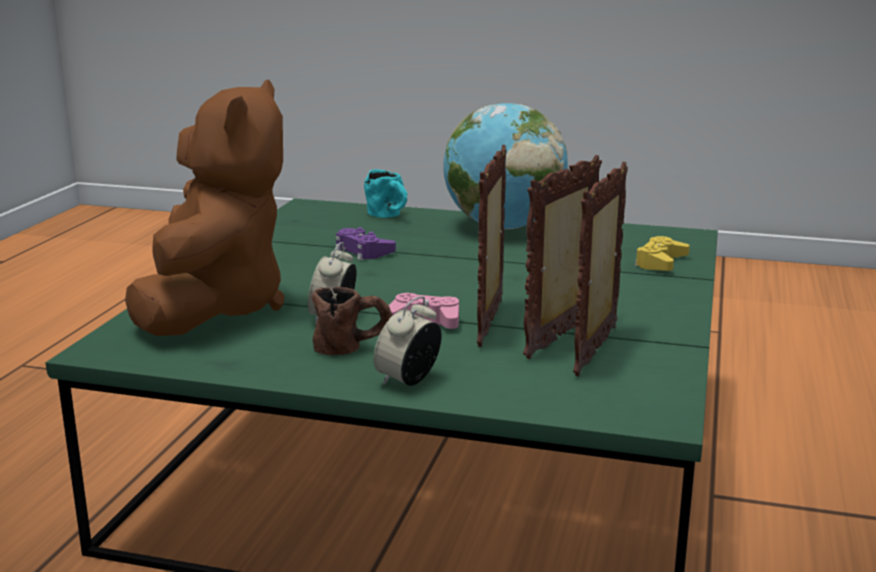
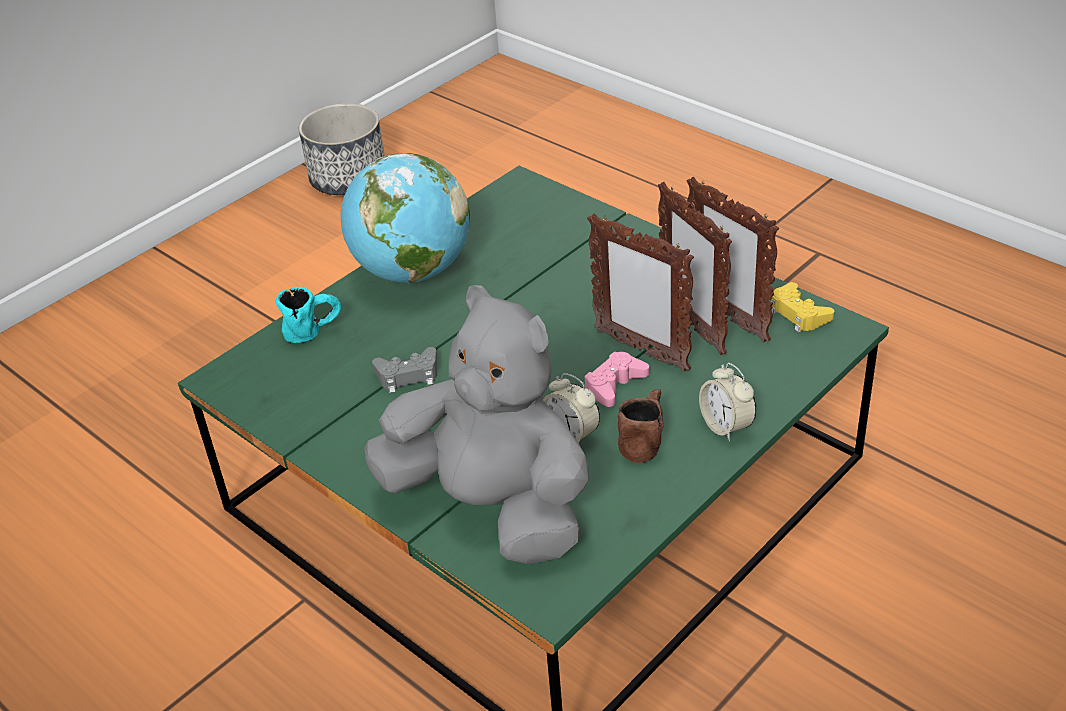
camera: 60 degrees left, 20 degrees up
brown plush toy [125,80,284,336] -> grey plush toy [364,285,589,564]
purple game controller [336,227,396,260] -> grey game controller [372,347,437,393]
yellow game controller [634,236,690,271] -> yellow game controller moved to [770,282,834,332]
none -> planter [299,103,385,195]

